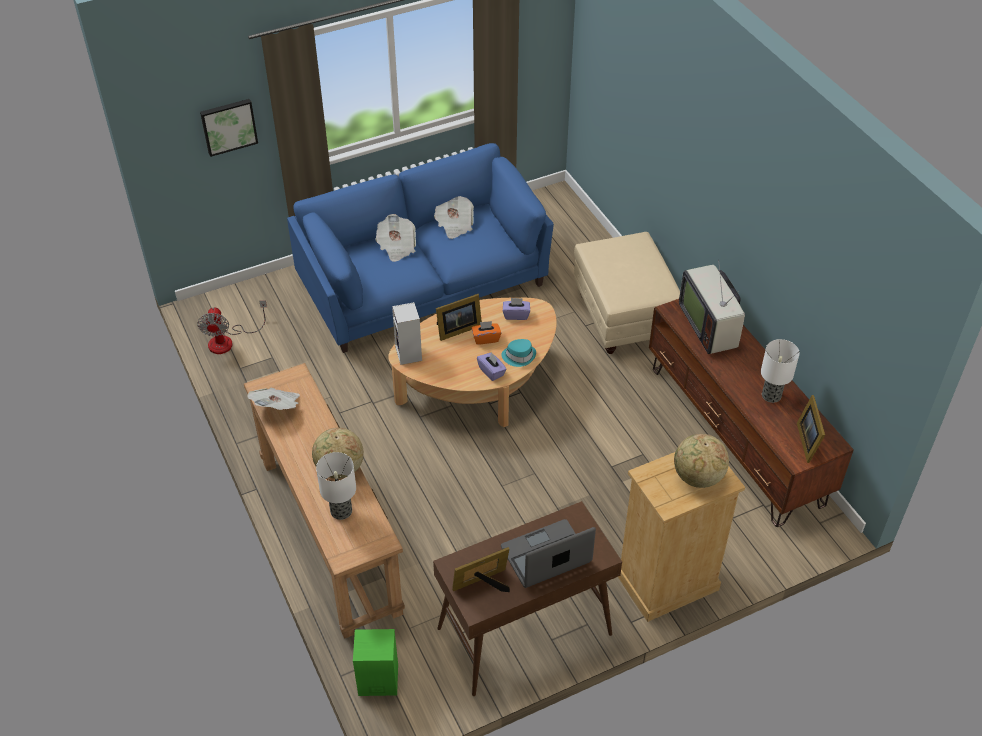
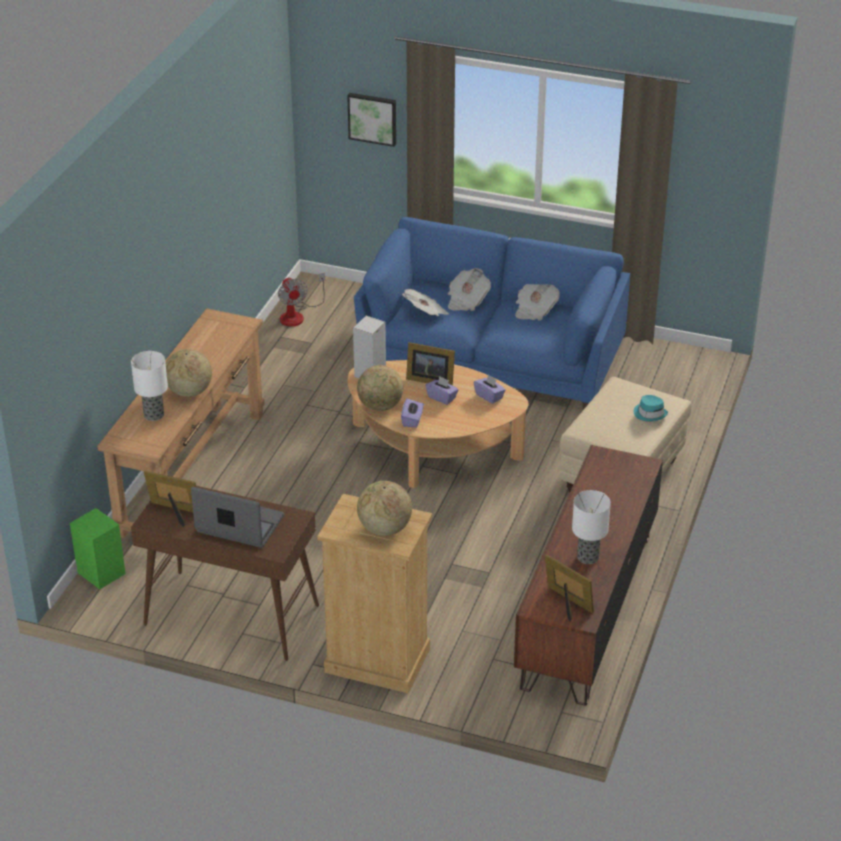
camera: 45 degrees right, 10 degrees down
fan [197,300,267,354] -> fan turned 60 degrees counterclockwise [278,273,325,327]
newspaper [248,388,300,410] -> newspaper moved to [402,289,449,316]
orange tissue box [472,321,501,345] -> purple tissue box [426,376,459,405]
turquoise hat [501,339,536,367] -> turquoise hat moved to [634,395,668,422]
television [679,260,745,354] -> none
picture frame [797,395,825,463] -> picture frame turned 90 degrees clockwise [545,554,594,622]
none -> globe [357,365,403,411]

